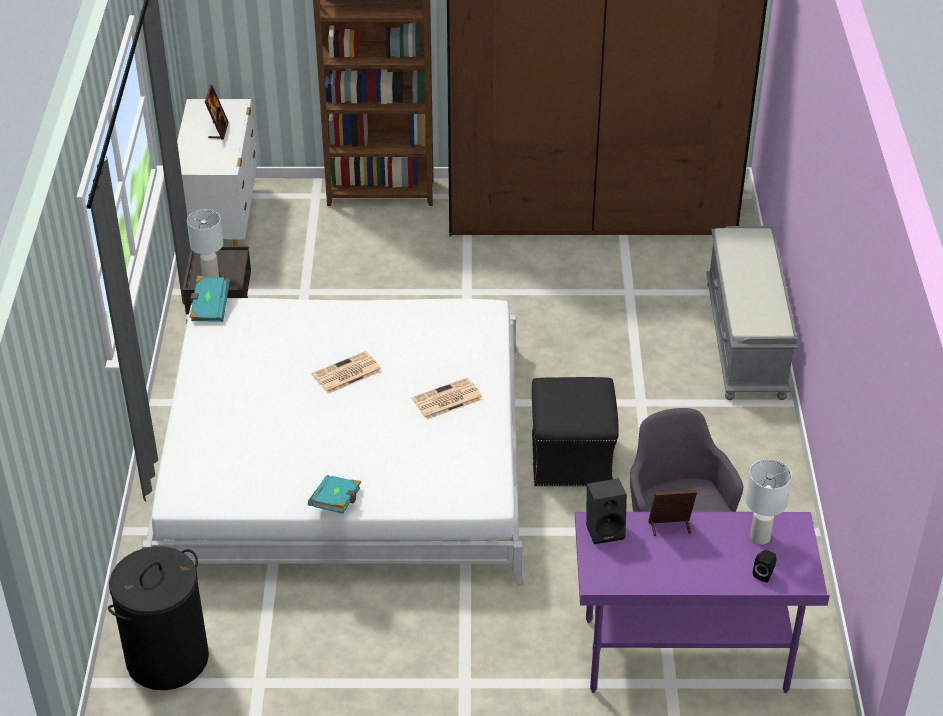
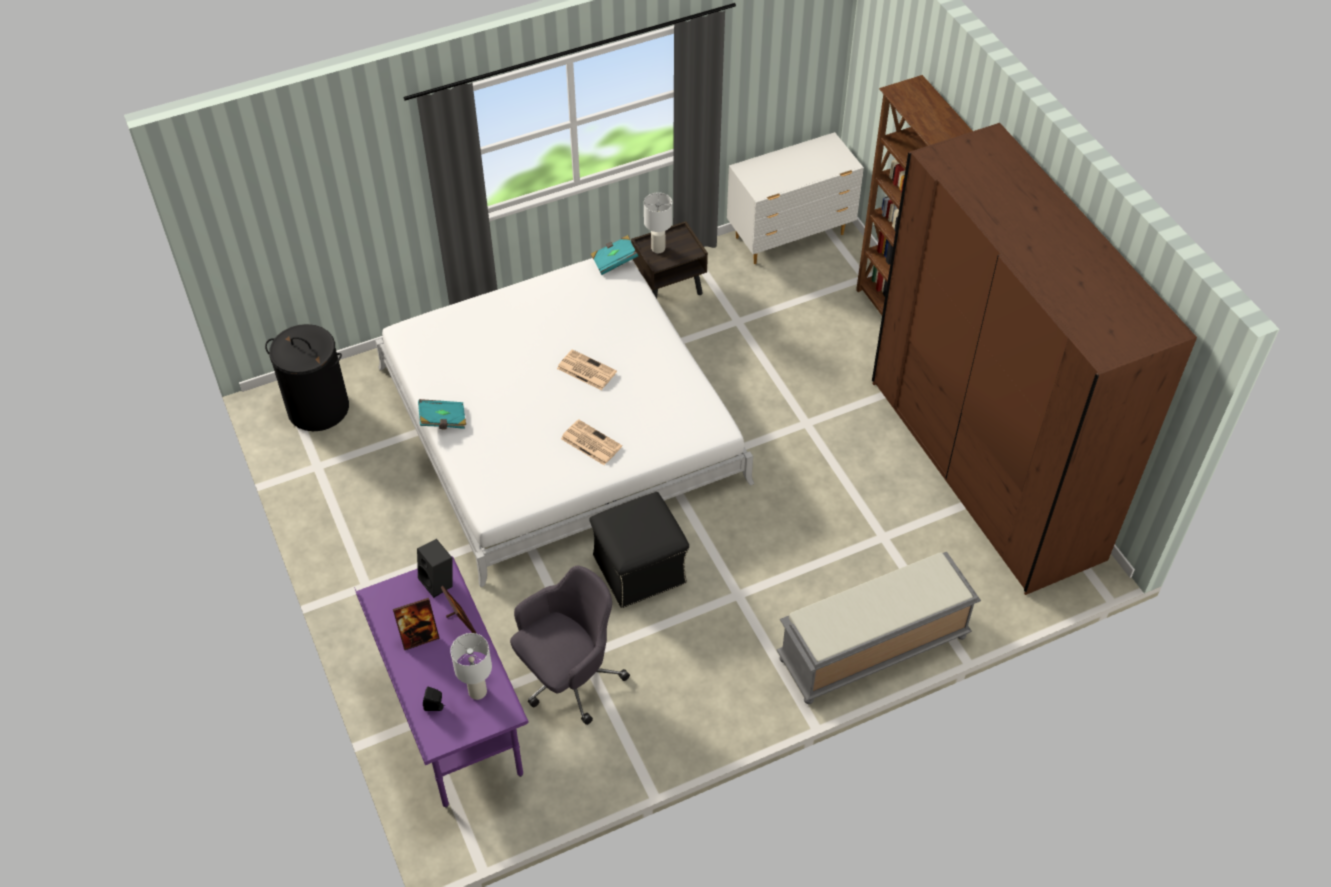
camera: 65 degrees right, 10 degrees up
picture frame [205,85,229,140] -> picture frame moved to [393,598,440,650]

